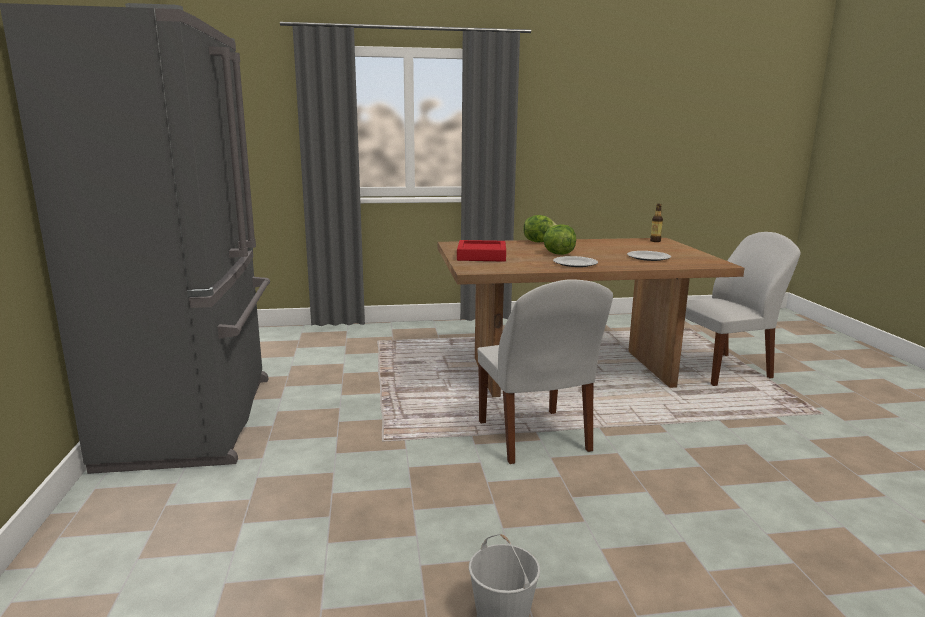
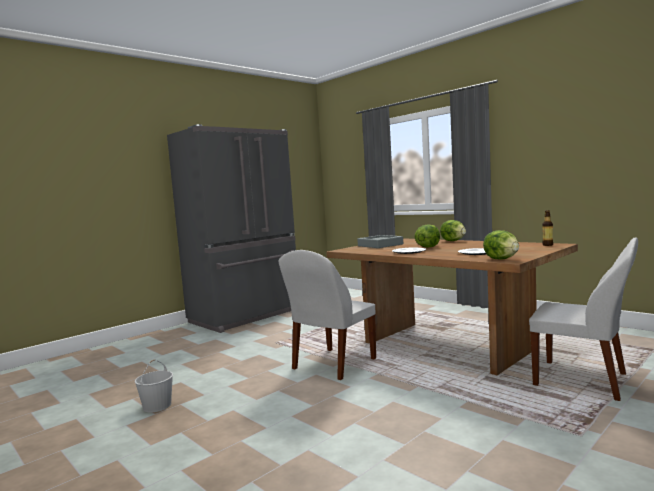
camera: 55 degrees right, 10 degrees down
red tray [457,240,506,262] -> grey tray [357,235,403,248]
none -> lettuce [483,230,519,259]

